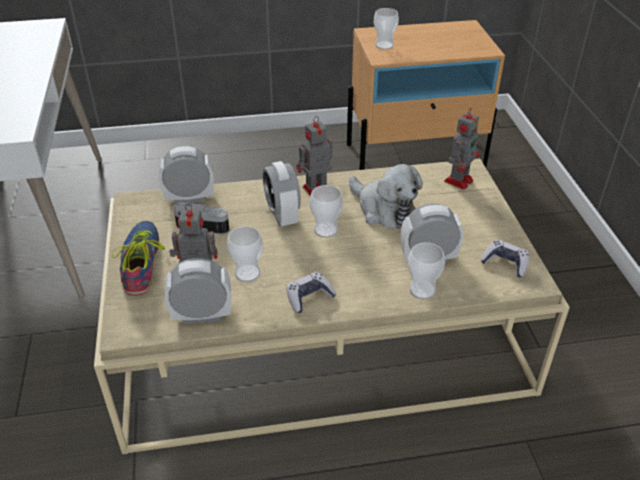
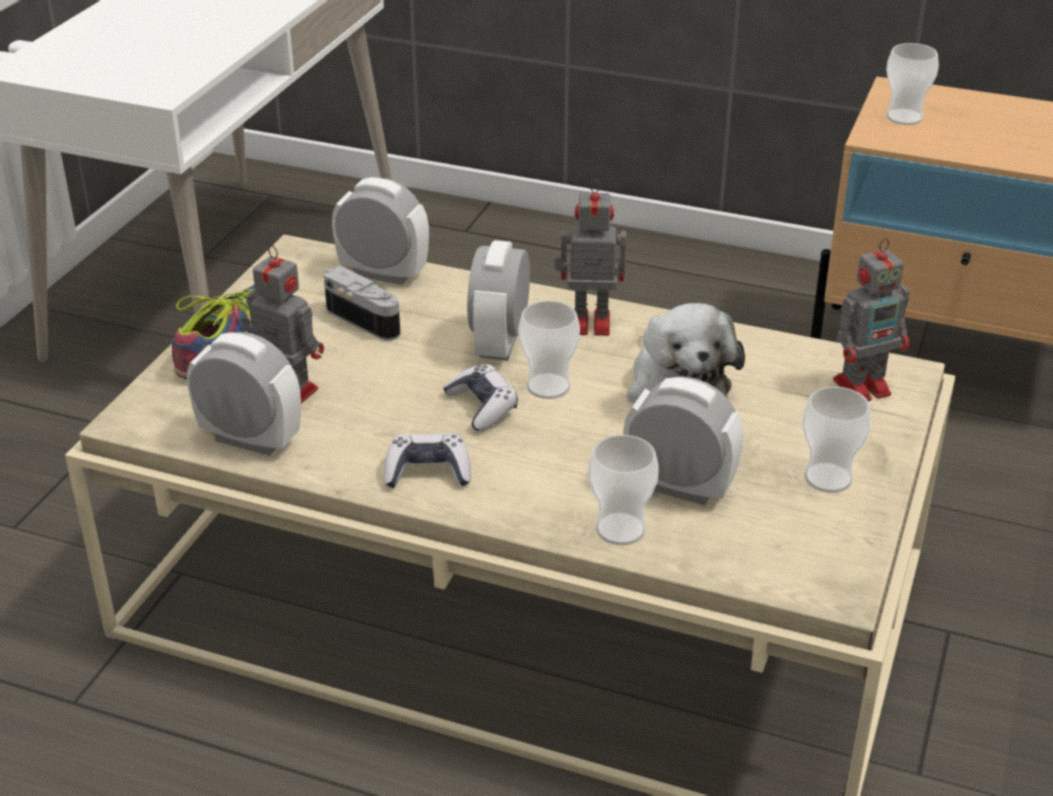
camera: 30 degrees right, 5 degrees down
cup [227,226,263,282] -> cup moved to [802,387,871,493]
game controller [480,240,529,277] -> game controller moved to [443,364,518,431]

